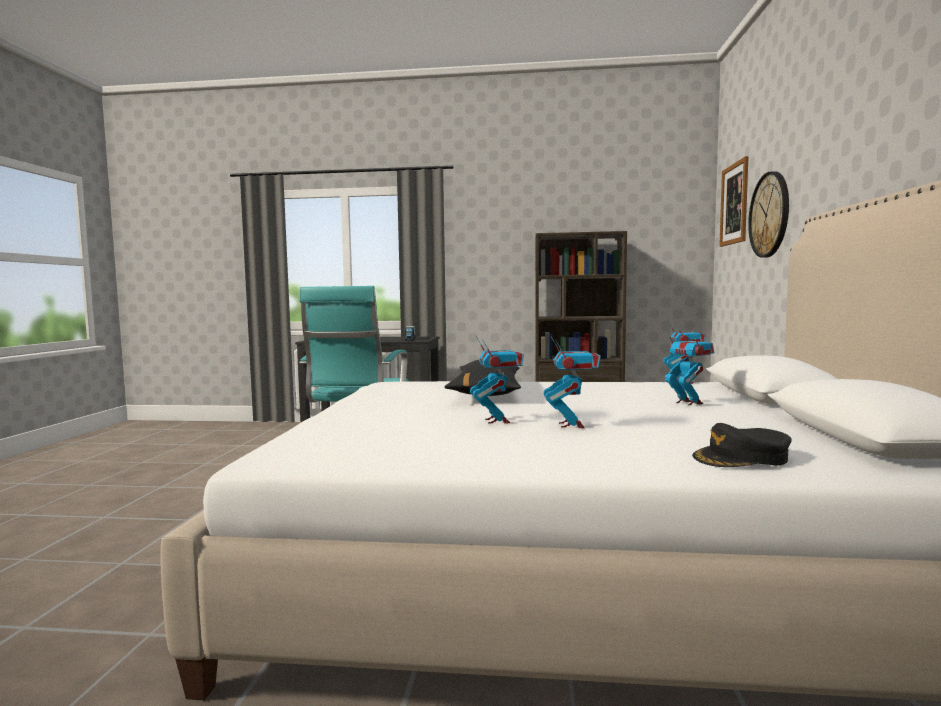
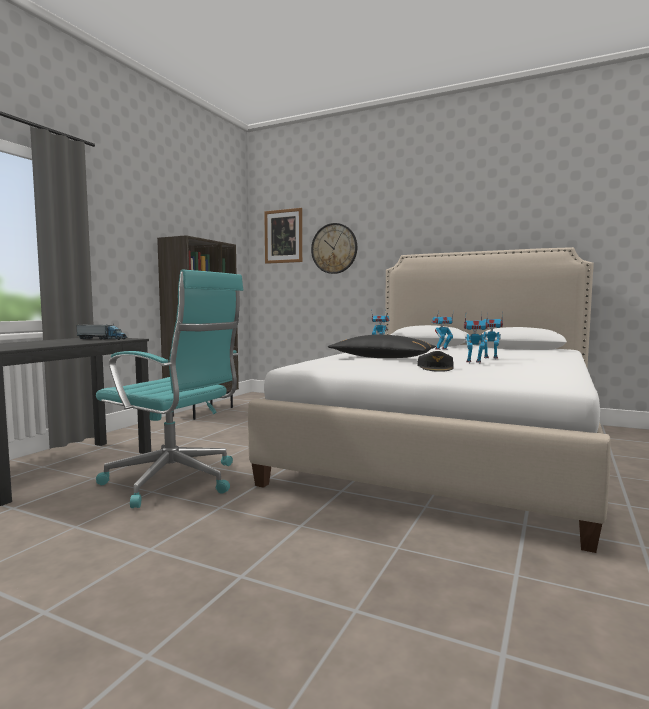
camera: 70 degrees left, 0 degrees up
black cap [692,423,791,467] -> black cap moved to [417,351,454,372]

